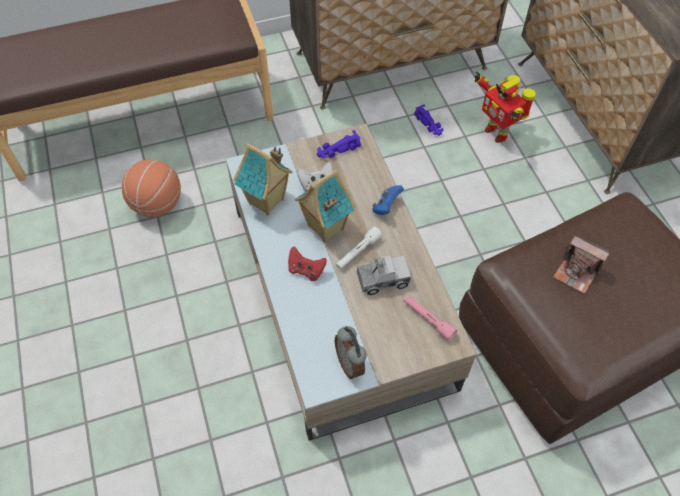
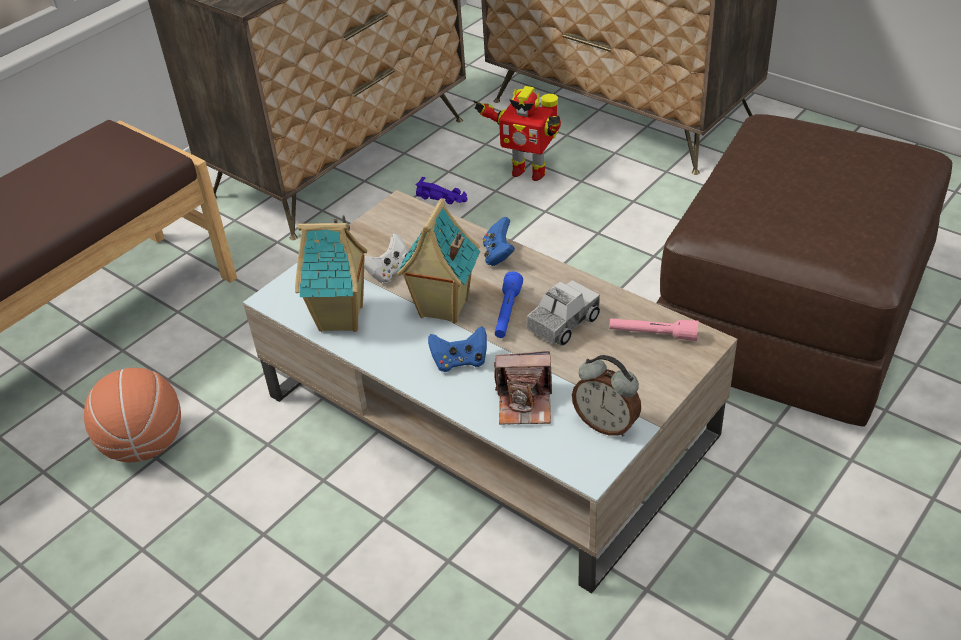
camera: 30 degrees left, 15 degrees down
red game controller [288,247,327,281] -> blue game controller [428,326,487,372]
purple toy car [317,130,361,158] -> none
white flashlight [336,227,382,270] -> blue flashlight [495,271,523,338]
camera [553,236,610,294] -> camera moved to [494,351,552,425]

